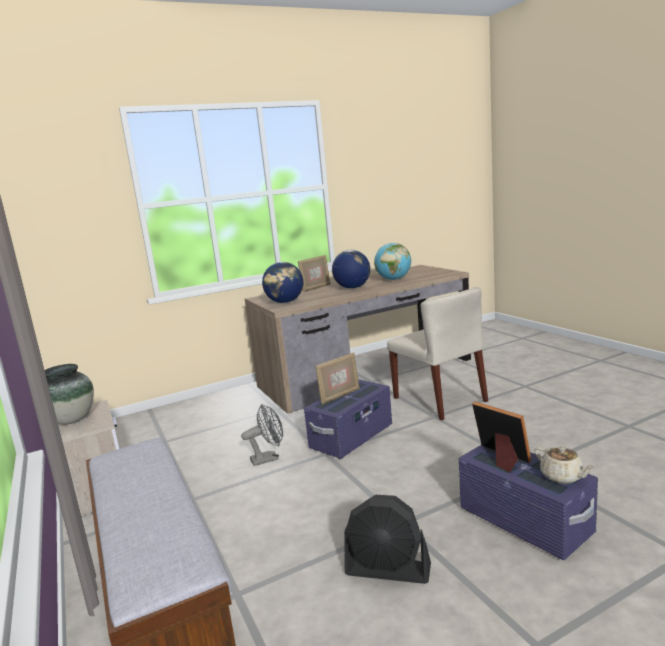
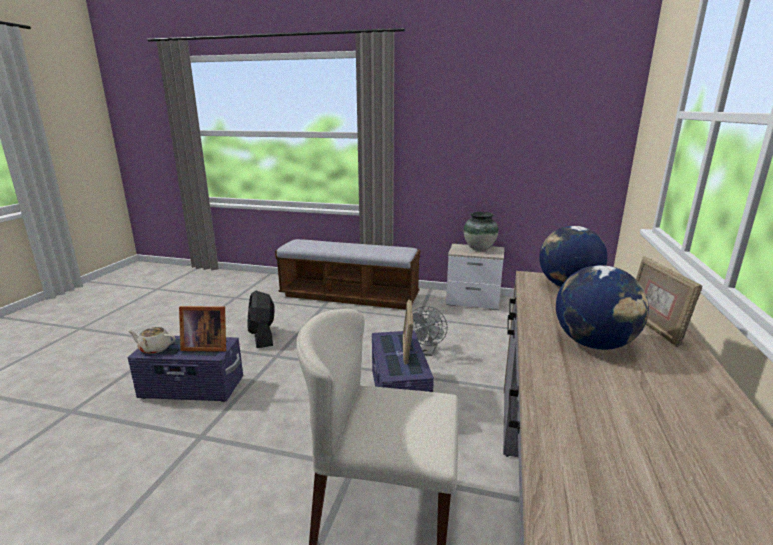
camera: 130 degrees right, 5 degrees up
black fan [344,495,431,584] -> black fan turned 75 degrees counterclockwise [247,291,275,348]
globe [374,243,411,280] -> none

